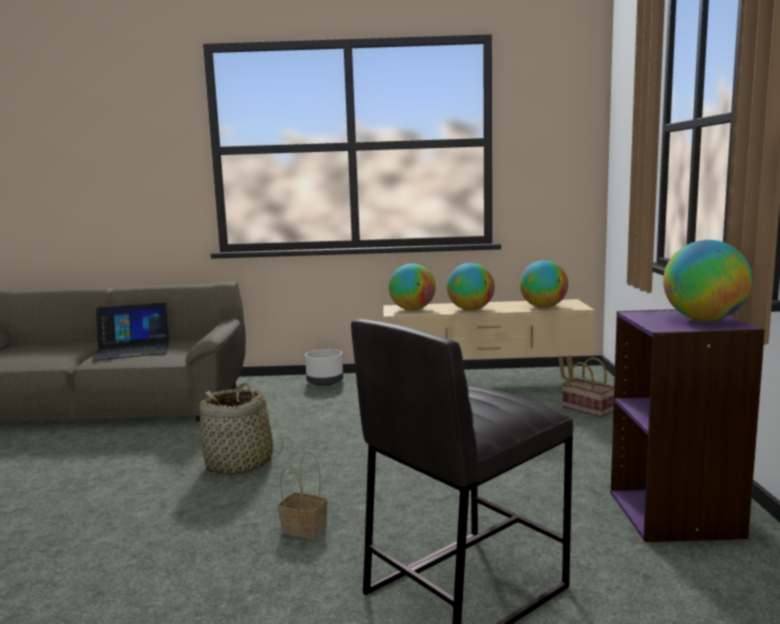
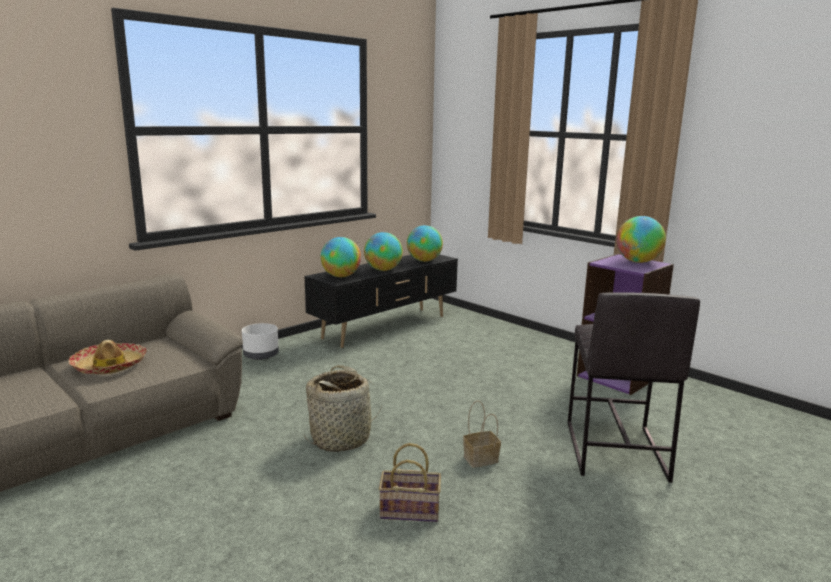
camera: 45 degrees left, 5 degrees up
laptop [93,302,169,361] -> hat [69,340,147,374]
beige tv stand [383,299,595,379] -> black tv stand [305,254,458,348]
basket [562,357,614,418] -> basket moved to [379,443,441,522]

